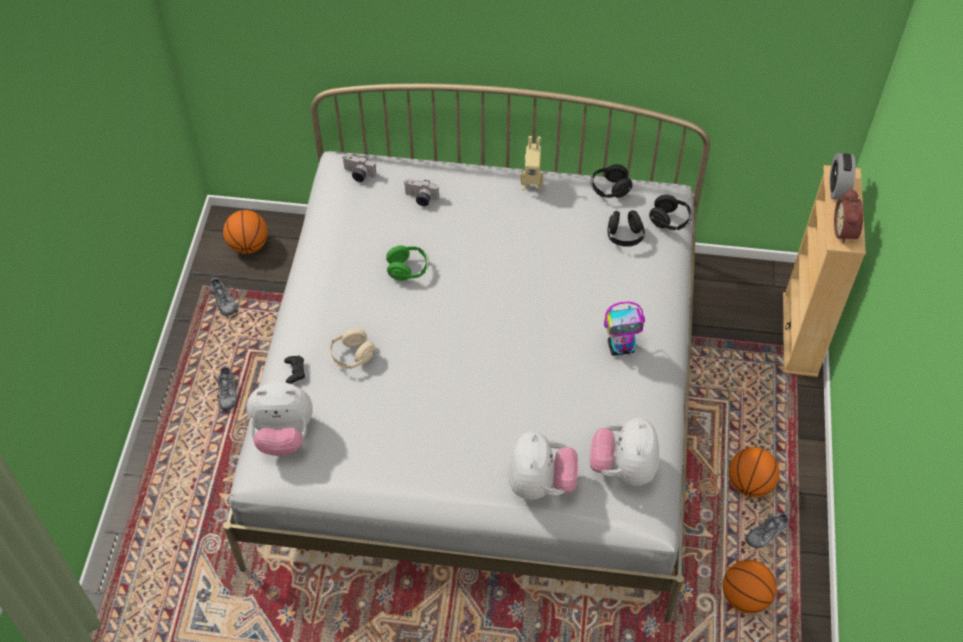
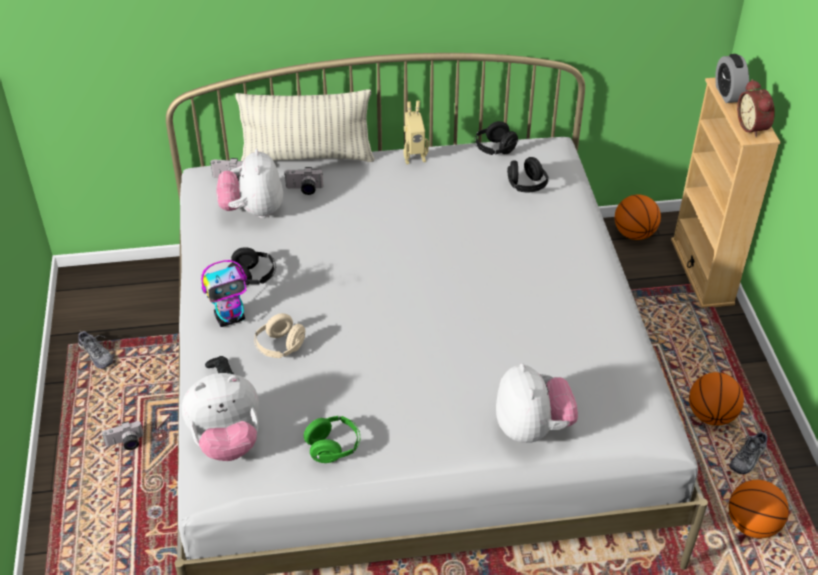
camera: 15 degrees left, 10 degrees down
shoe [213,364,238,410] -> camera [102,421,144,450]
basketball [223,210,268,254] -> basketball moved to [615,195,661,240]
green headphones [386,245,429,281] -> green headphones moved to [304,416,360,463]
plush toy [590,418,659,486] -> plush toy moved to [216,149,283,218]
toy robot [604,302,645,356] -> toy robot moved to [201,260,247,327]
black headphones [649,195,692,230] -> black headphones moved to [228,247,276,285]
none -> pillow [235,89,375,162]

